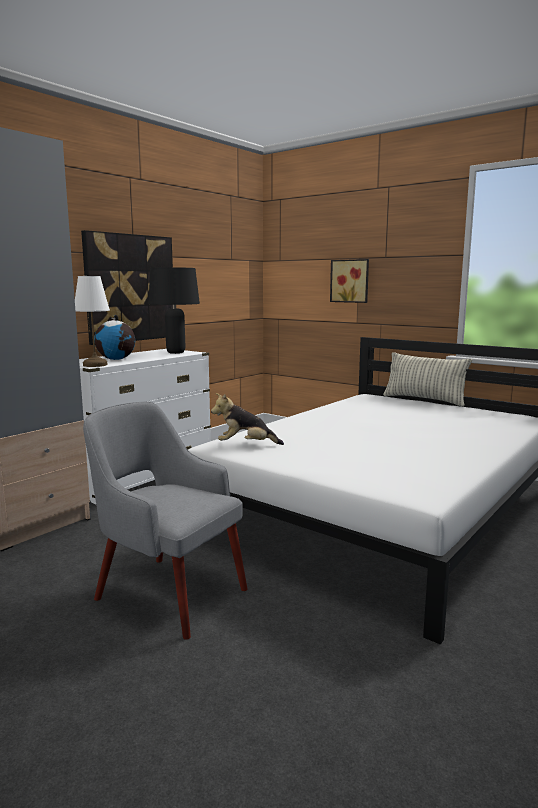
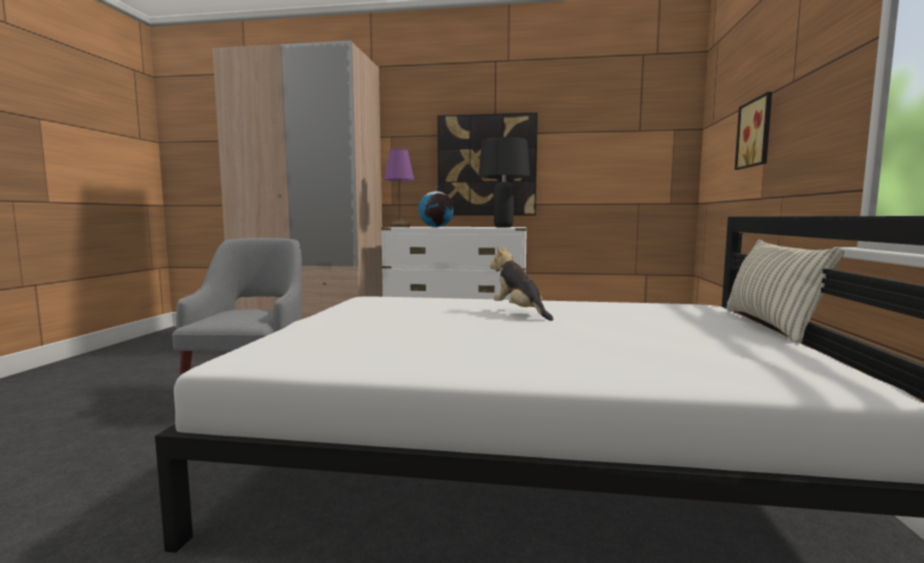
camera: 60 degrees right, 5 degrees down
white table lamp [75,276,110,367] -> purple table lamp [384,149,414,227]
plush toy [211,393,284,445] -> plush toy moved to [490,247,553,321]

